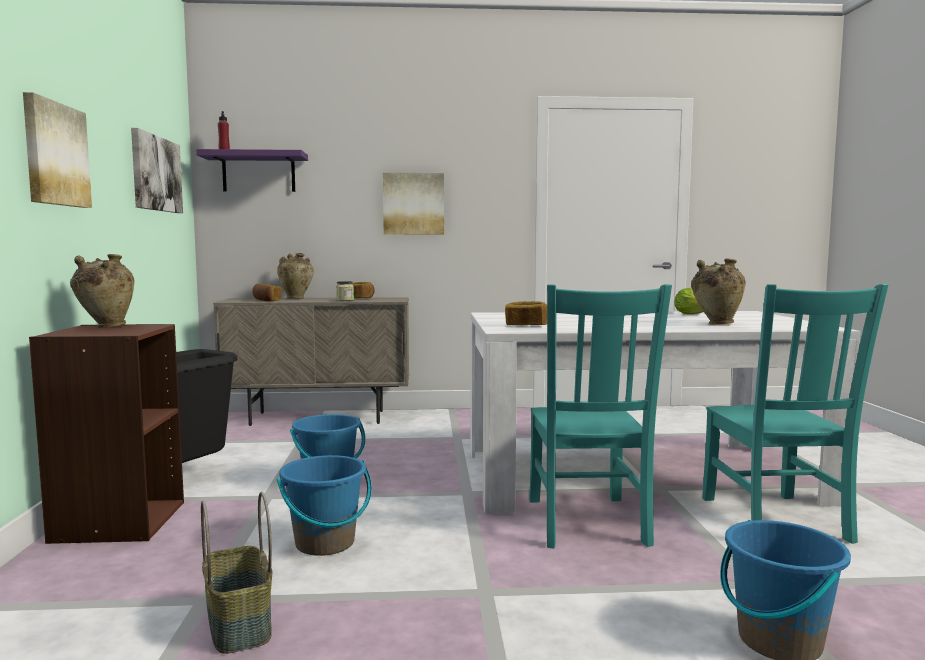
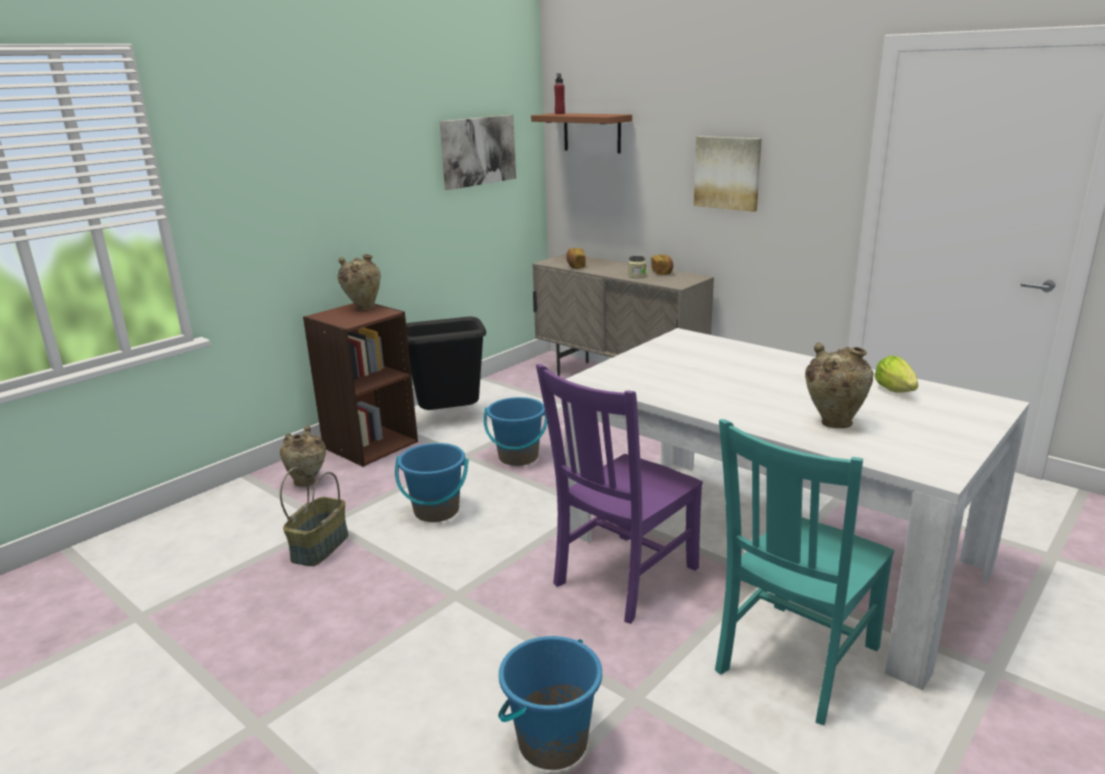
camera: 45 degrees right, 15 degrees up
picture [23,92,92,208] -> none
purple shelf [196,149,308,192] -> brown shelf [531,113,632,153]
beige vase [277,253,314,299] -> beige vase moved to [280,425,326,487]
bread [505,301,547,325] -> none
turquoise chair [529,284,672,549] -> purple chair [536,364,703,624]

